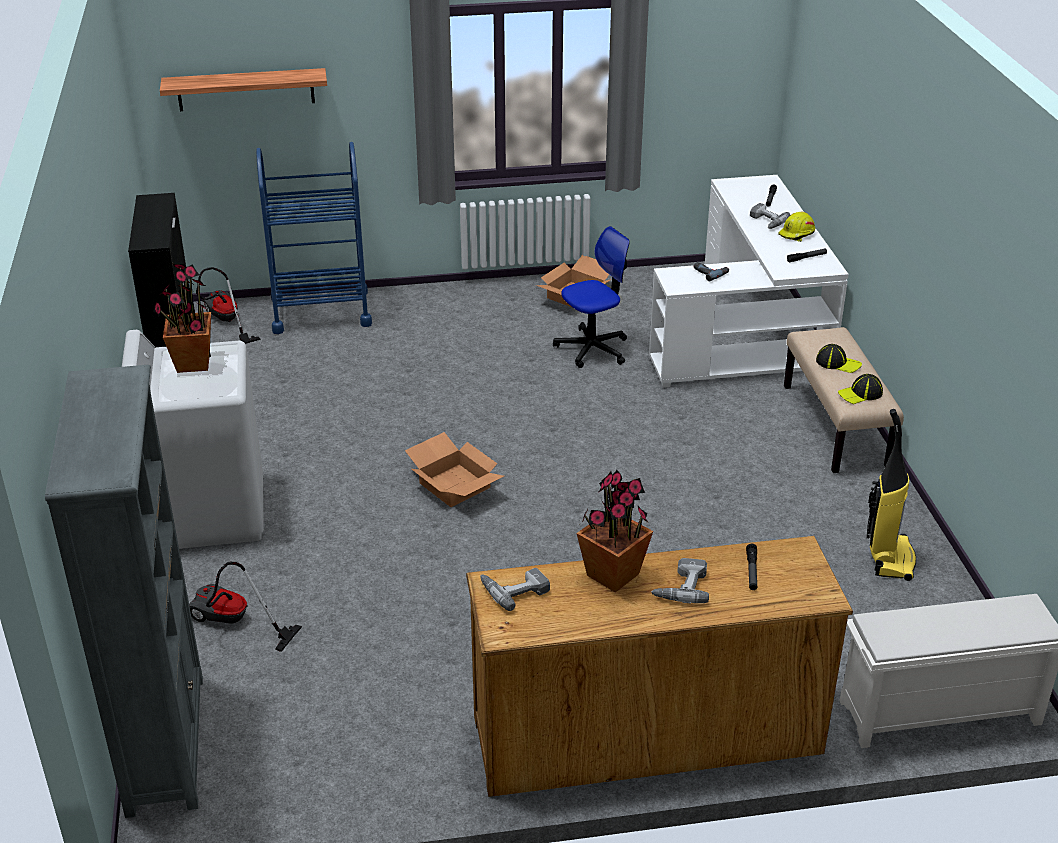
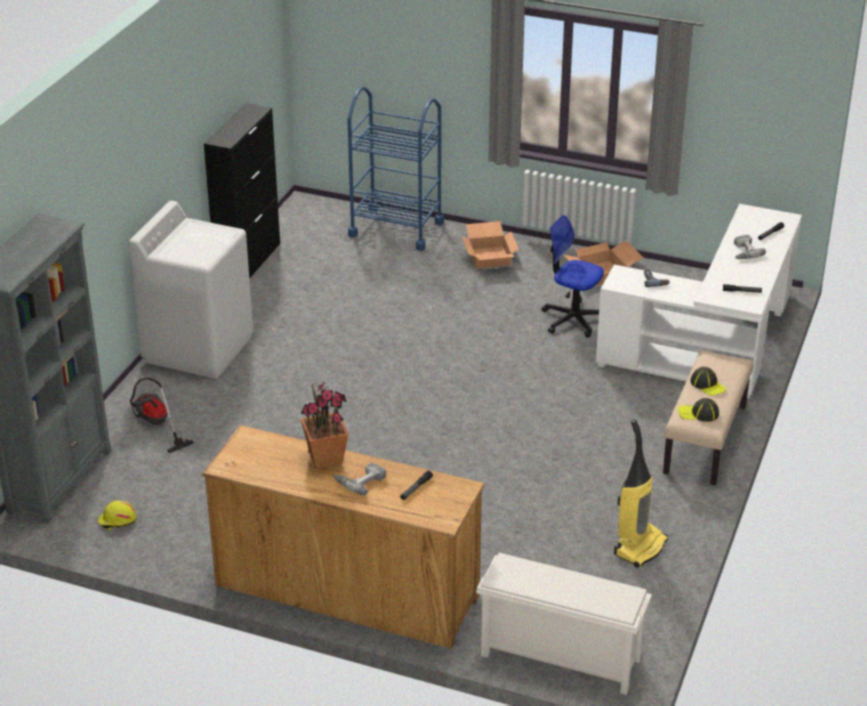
camera: 30 degrees right, 0 degrees up
potted plant [154,264,211,373] -> none
shelf [160,68,327,111] -> none
vacuum cleaner [196,267,261,344] -> none
cardboard box [405,432,504,507] -> cardboard box moved to [462,221,519,269]
power drill [480,568,550,611] -> none
office chair [553,226,630,368] -> office chair turned 150 degrees counterclockwise [542,215,604,337]
yellow hard hat [778,212,815,242] -> yellow hard hat moved to [98,501,137,530]

